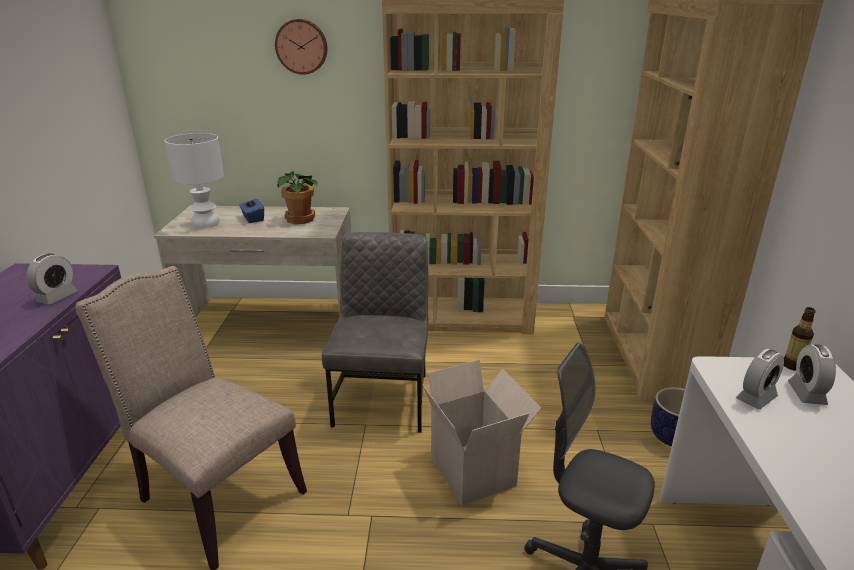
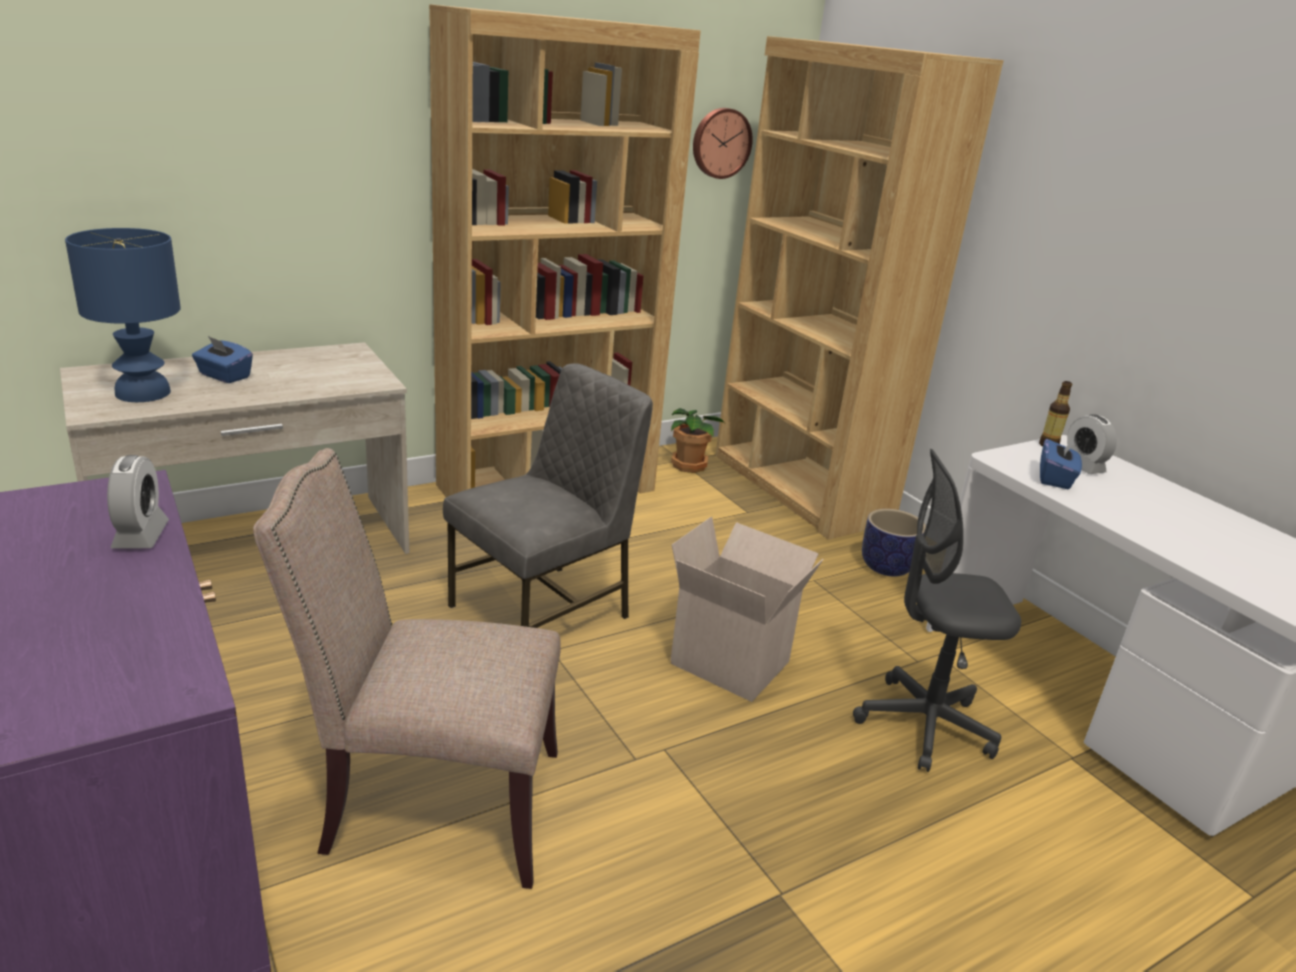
camera: 35 degrees left, 0 degrees up
white table lamp [164,133,224,228] -> blue table lamp [65,228,181,402]
wall clock [275,19,327,75] -> wall clock moved to [693,108,753,179]
potted plant [277,171,318,224] -> potted plant moved to [671,408,726,473]
grey chair [322,232,428,433] -> grey chair turned 75 degrees clockwise [443,363,653,628]
alarm clock [736,349,784,409] -> blue tissue box [1040,436,1082,489]

